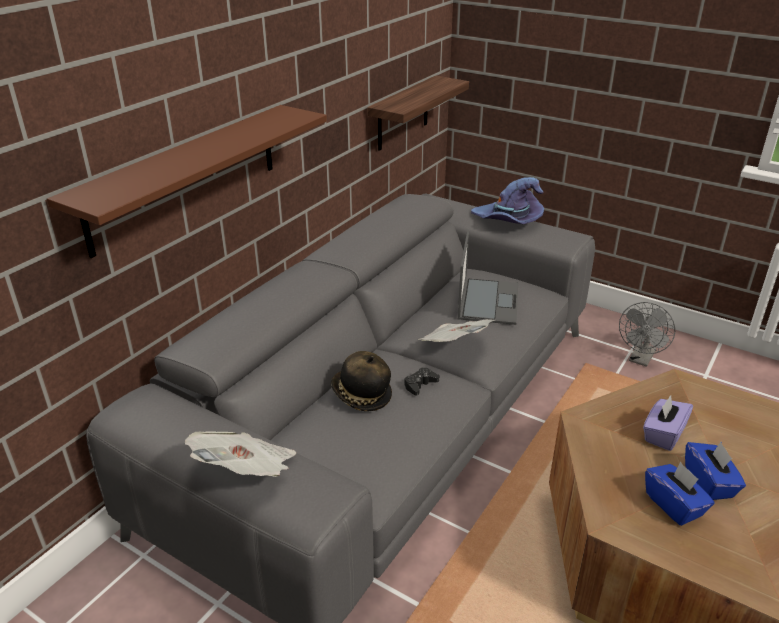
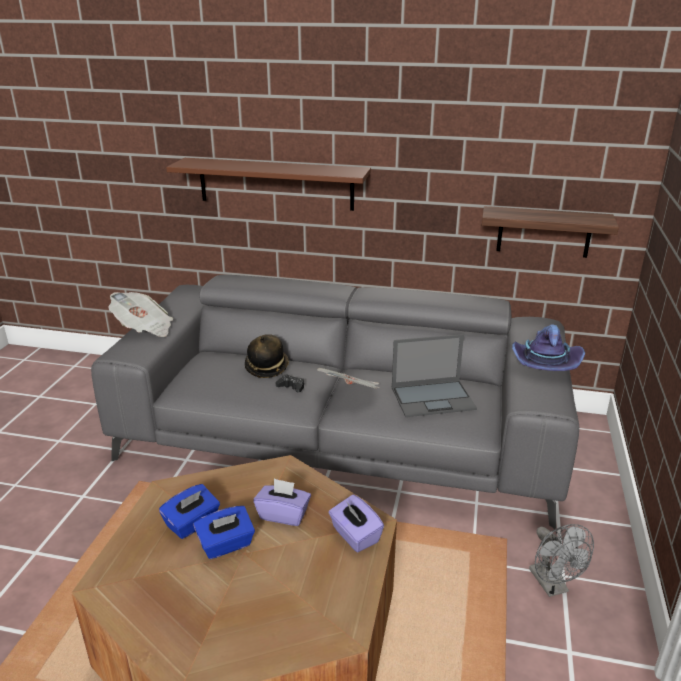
camera: 70 degrees right, 5 degrees down
grey fan [619,302,675,367] -> grey fan turned 120 degrees counterclockwise [529,524,594,597]
none -> purple tissue box [328,494,384,552]

